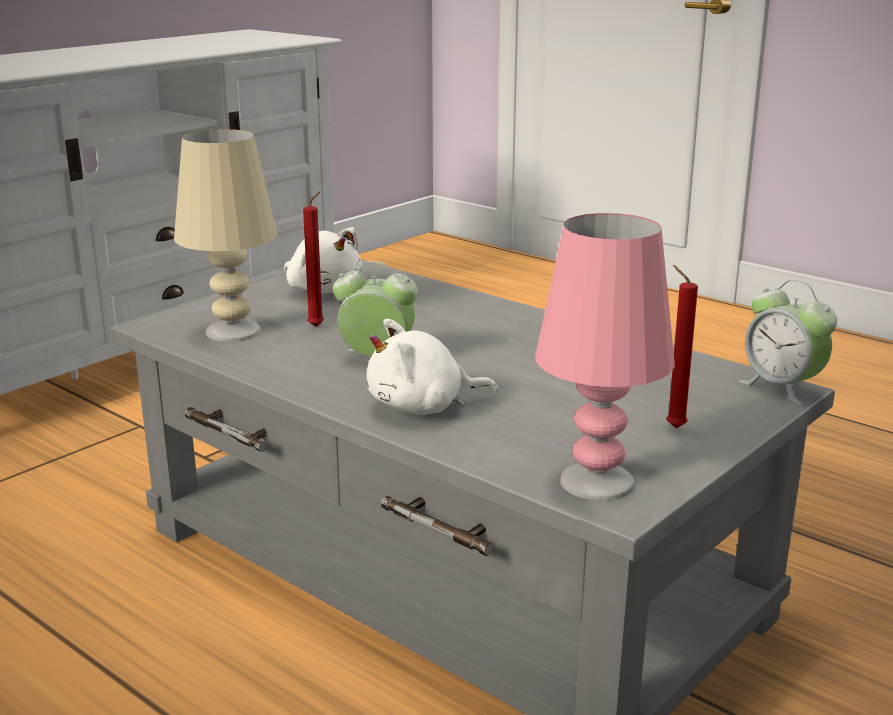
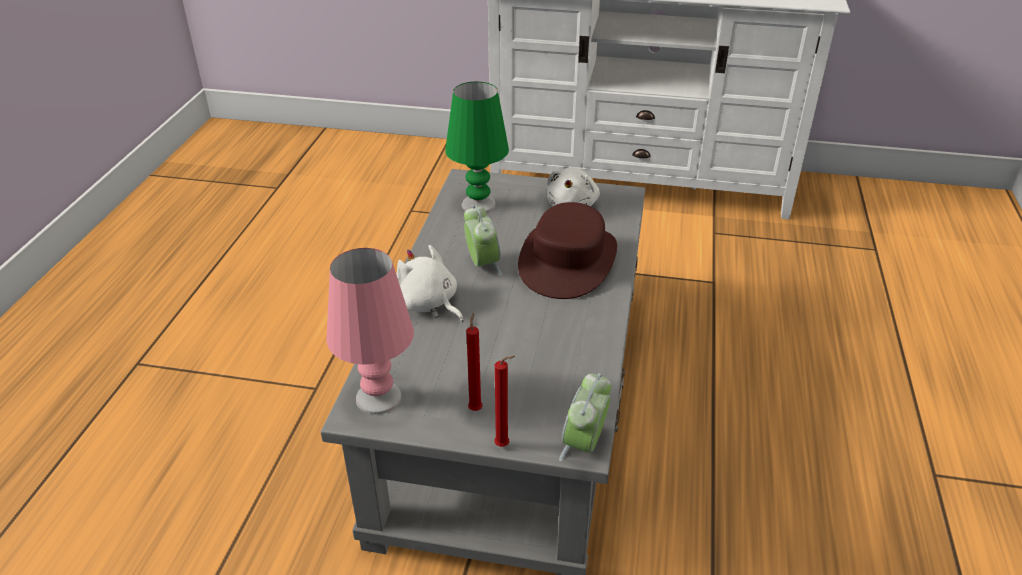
camera: 60 degrees right, 15 degrees up
beige table lamp [174,129,277,342] -> green table lamp [445,82,509,213]
red candle [303,191,324,327] -> red candle moved to [494,356,515,447]
none -> brown hat [518,202,617,299]

